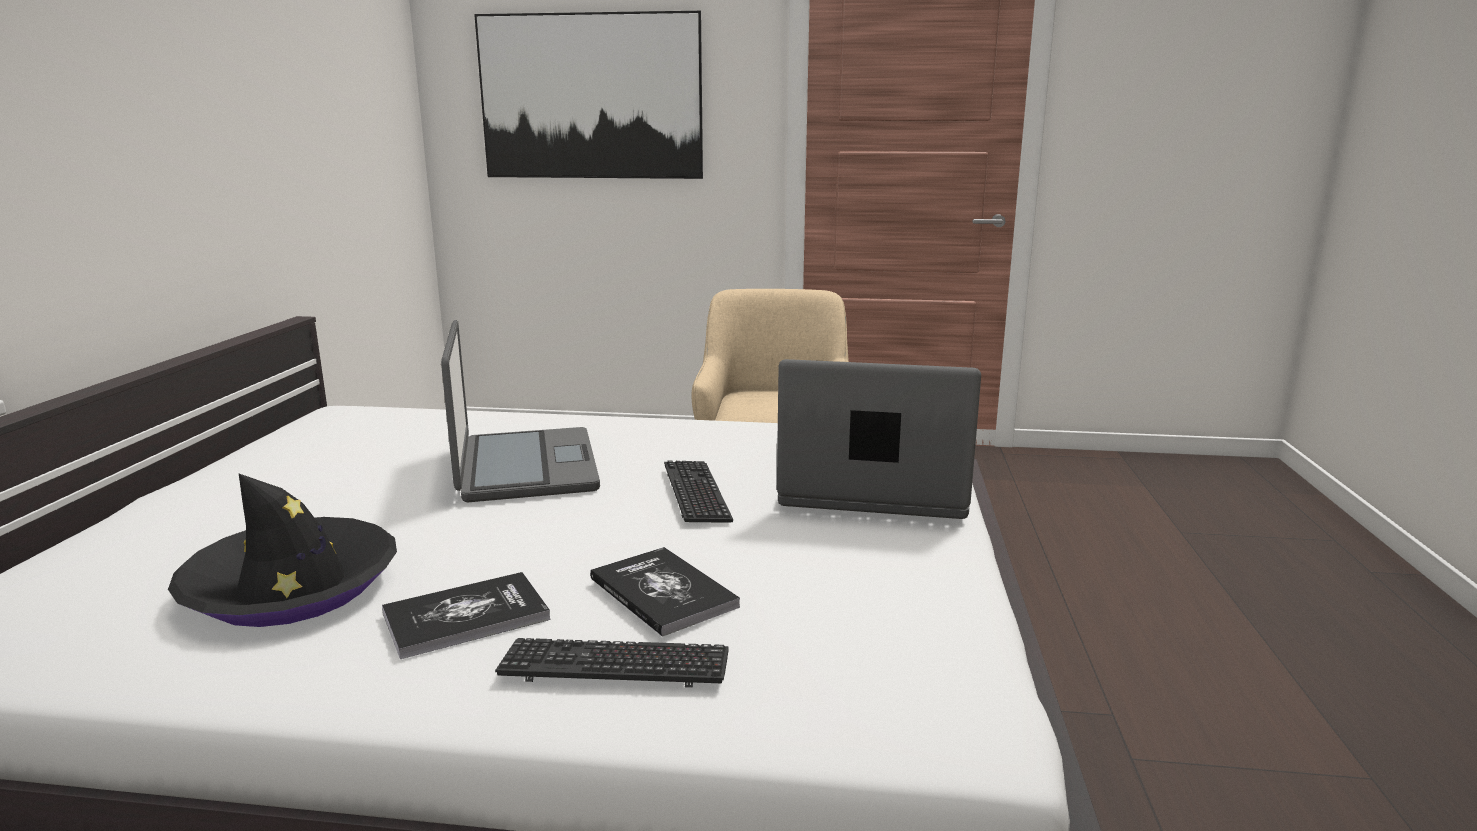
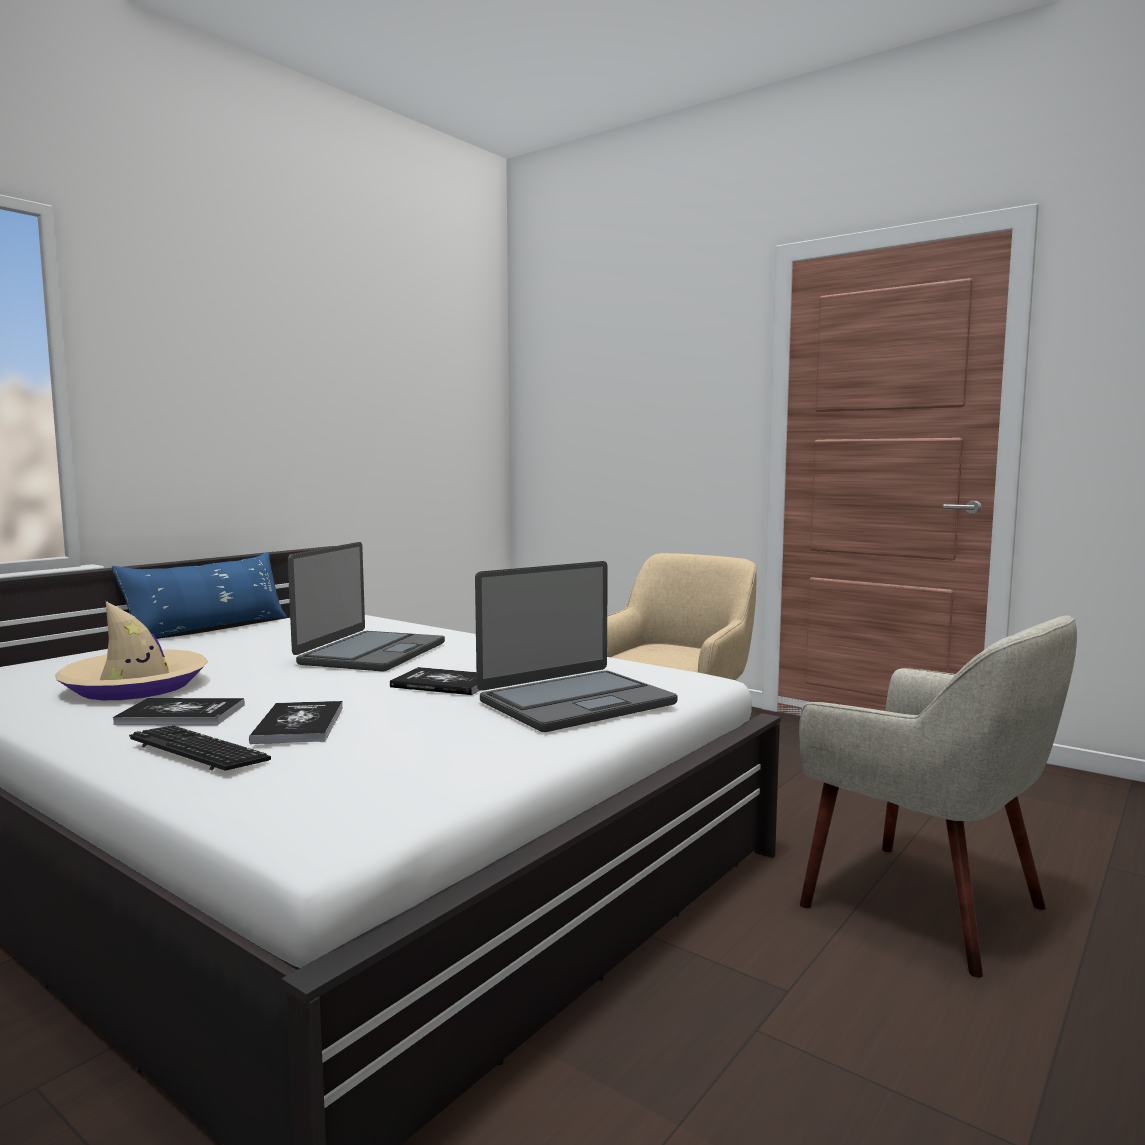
camera: 30 degrees right, 10 degrees down
black hat [168,474,397,627] -> beige hat [55,601,208,700]
picture [474,11,703,179] -> none
keyboard [664,460,733,523] -> book [390,667,480,695]
laptop [777,359,981,519] -> laptop turned 105 degrees clockwise [475,561,677,732]
none -> blue pillow [112,552,287,638]
none -> beige armchair [799,615,1077,978]

